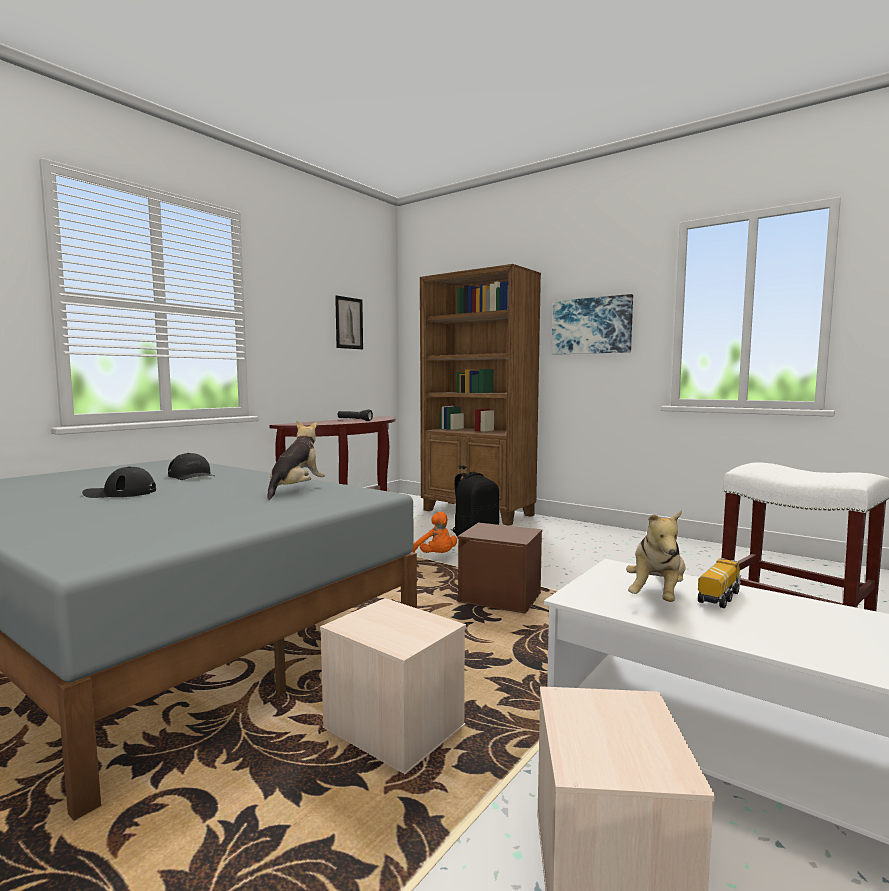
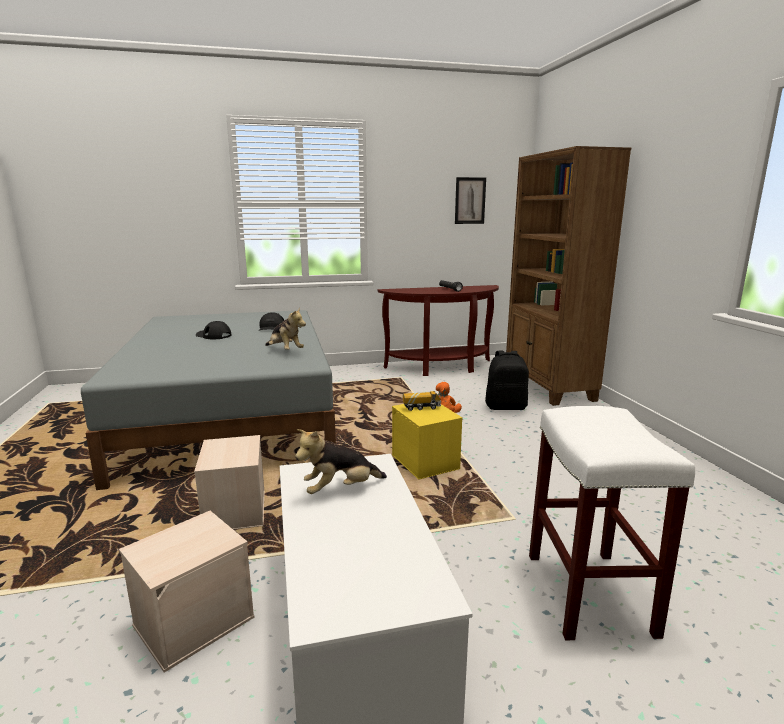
camera: 40 degrees right, 10 degrees up
plush toy [267,421,325,500] -> plush toy turned 75 degrees clockwise [265,307,306,350]
brown storage box [457,523,542,614] -> yellow storage box [392,404,463,480]
picture [552,294,633,355] -> none
toy truck [698,558,741,608] -> toy truck moved to [403,391,441,411]

